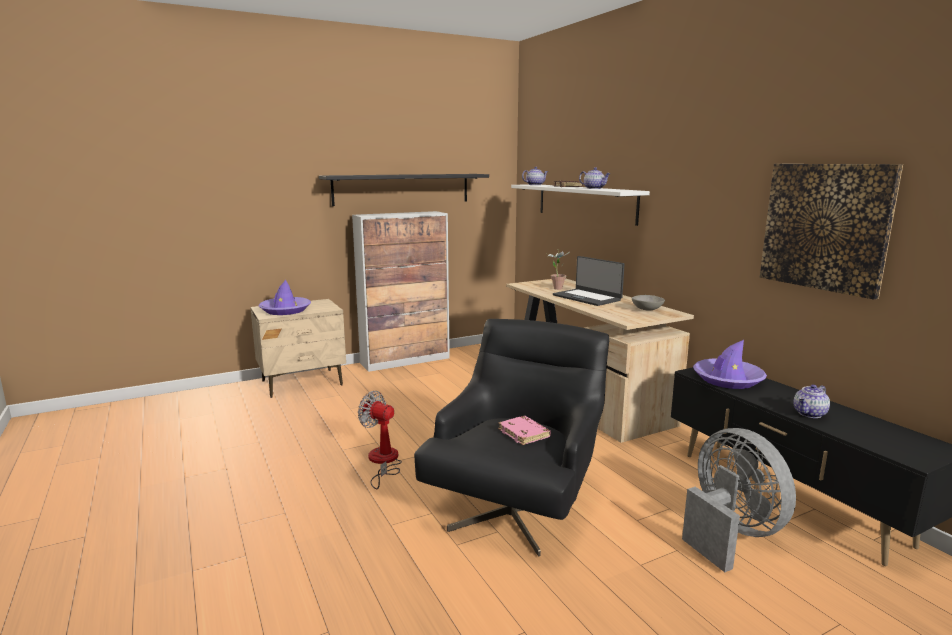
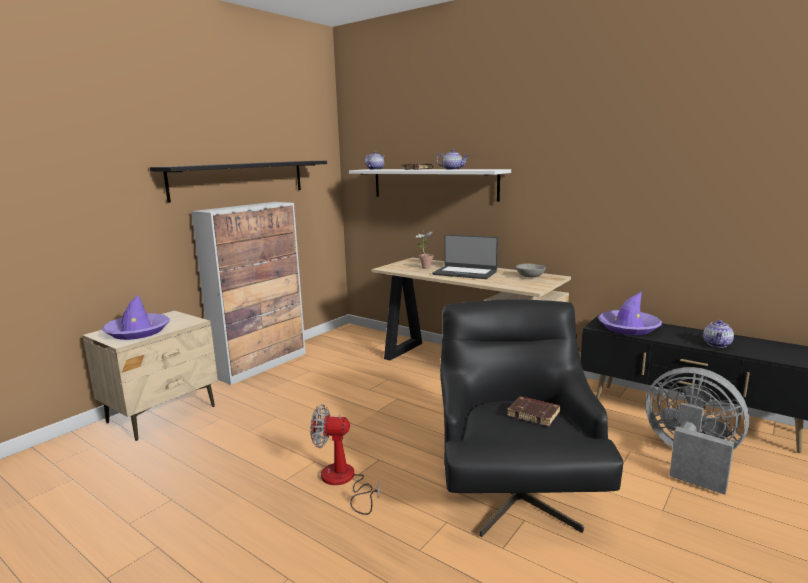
camera: 25 degrees left, 0 degrees up
pink book [498,416,551,445] -> brown book [507,396,560,426]
picture [760,164,903,300] -> none

